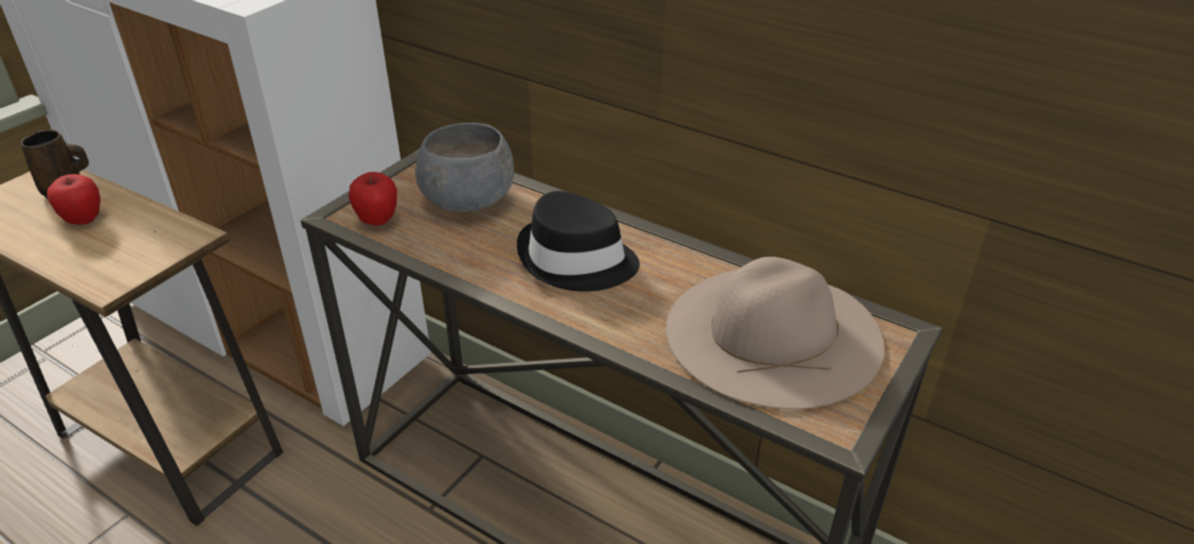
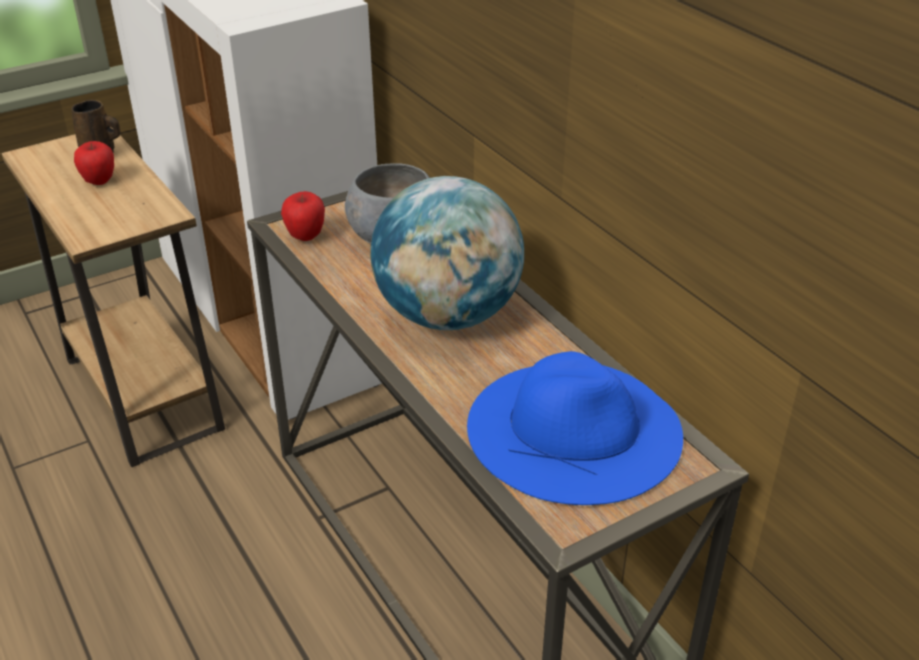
camera: 25 degrees right, 0 degrees up
black hat [517,191,640,292] -> globe [370,176,524,330]
beige hat [666,257,885,410] -> blue hat [467,351,683,505]

